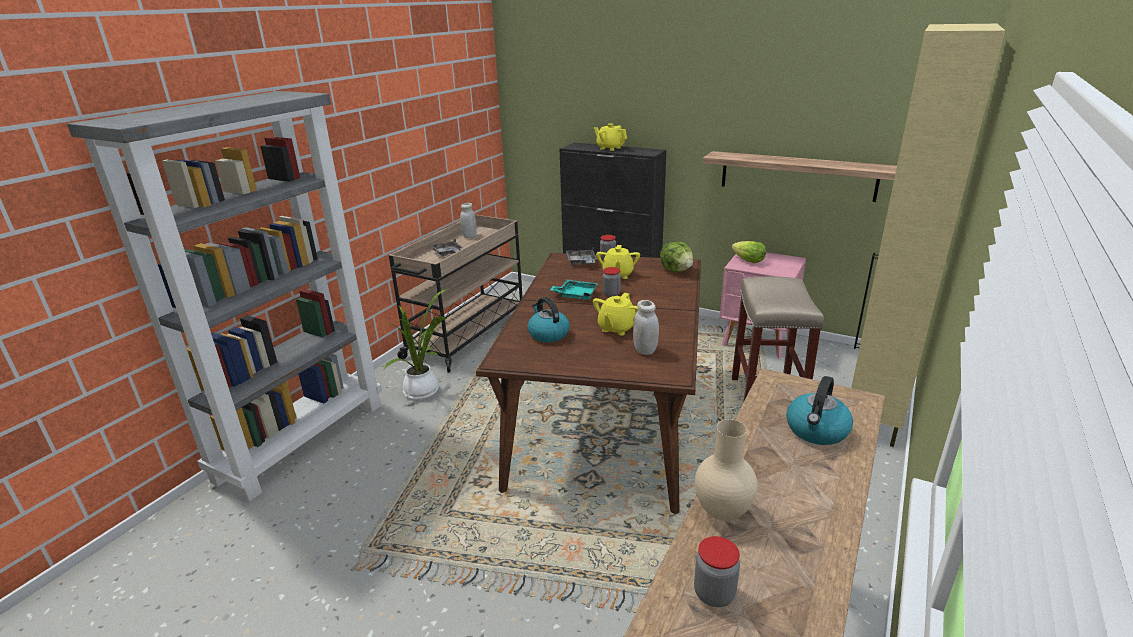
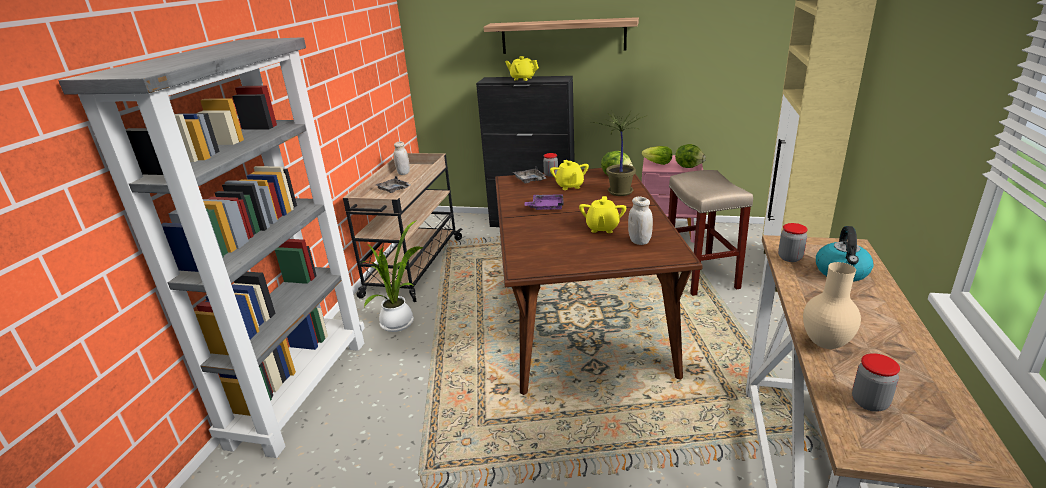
camera: 15 degrees left, 0 degrees up
kettle [528,297,570,342] -> none
turquoise tray [550,279,598,300] -> purple tray [524,194,564,210]
jar [602,267,621,297] -> jar moved to [778,223,808,262]
shelf [703,151,897,202] -> shelf moved to [484,17,639,54]
none -> potted plant [592,110,648,196]
none -> lettuce [675,144,706,168]

